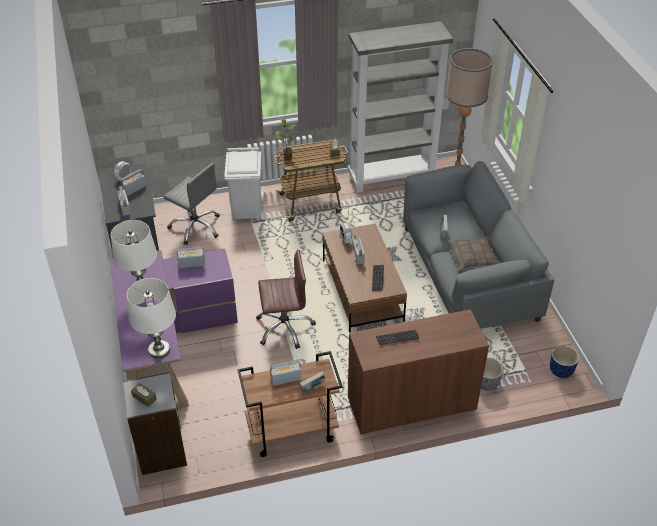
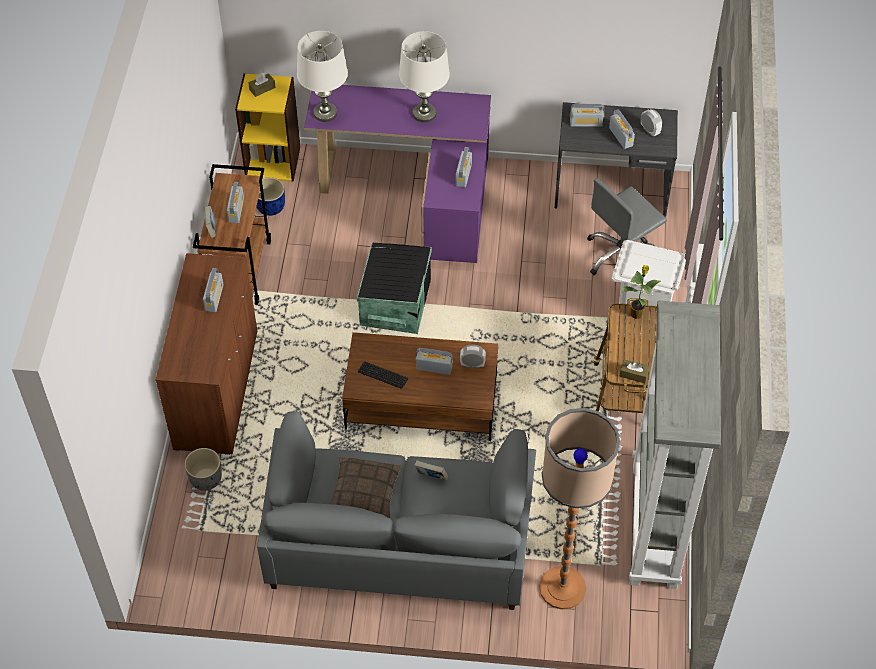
camera: 110 degrees right, 10 degrees up
grey bookcase [123,372,187,475] -> yellow bookcase [235,73,301,182]
brown office chair [256,250,316,349] -> black storage box [357,242,432,334]
keyboard [376,330,419,345] -> radio [203,268,223,312]
blue planter [550,345,579,378] -> blue planter moved to [256,177,285,216]

